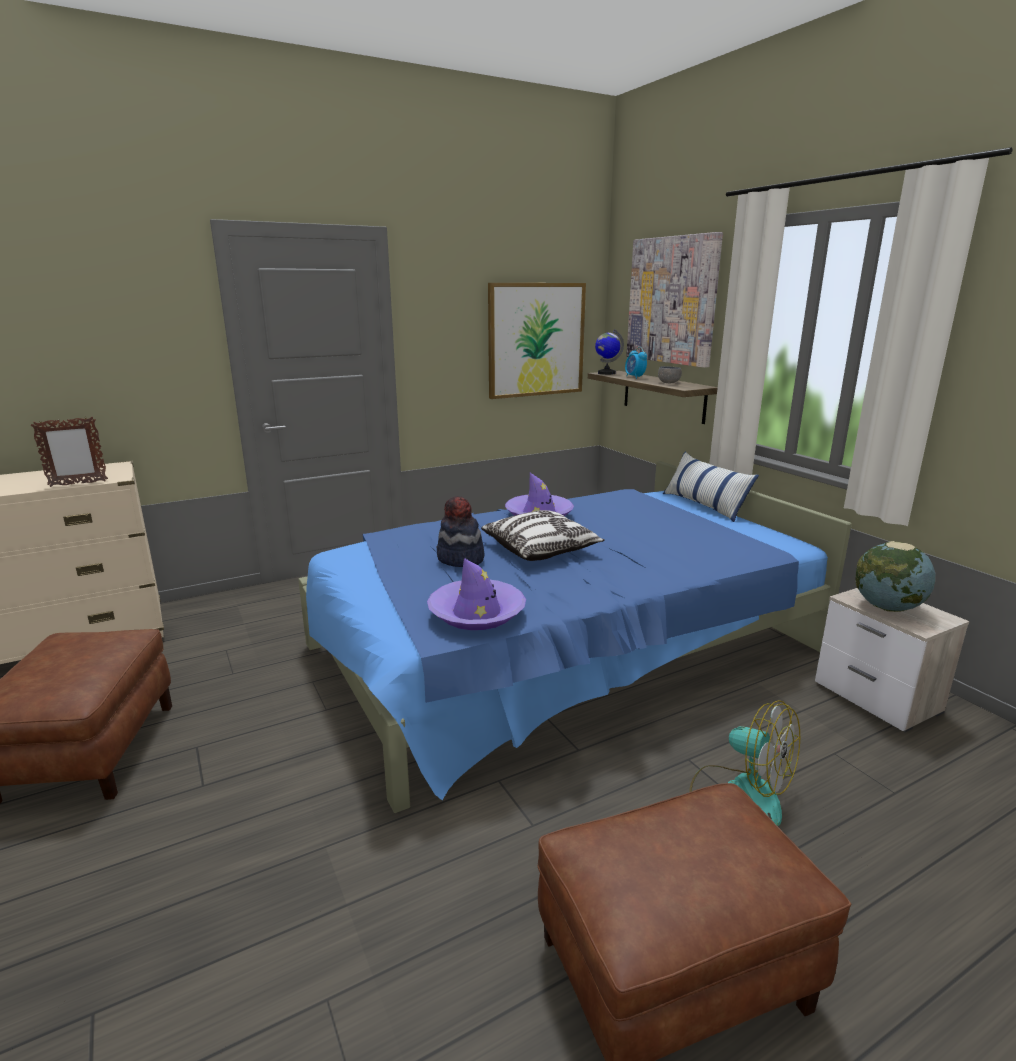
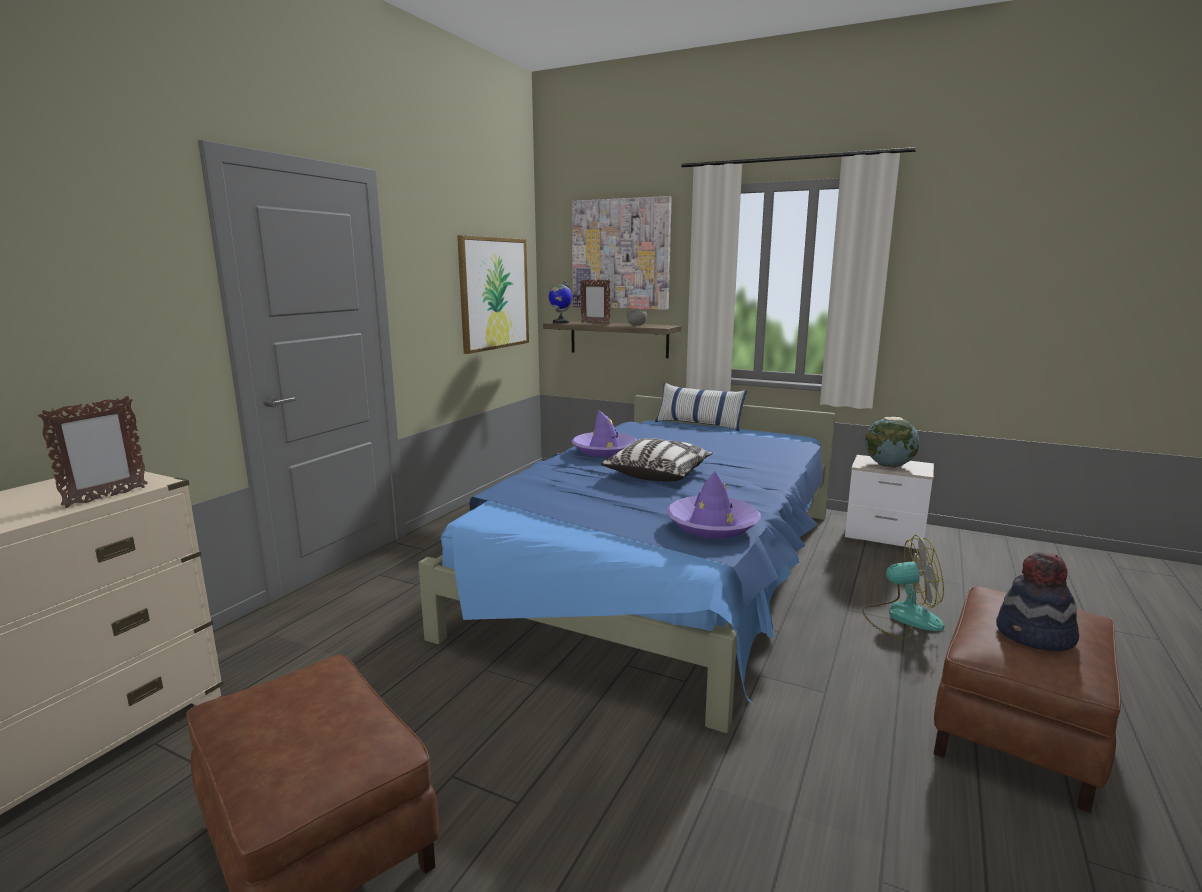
camera: 35 degrees left, 5 degrees down
hat [437,496,484,567] -> hat moved to [996,552,1079,651]
alarm clock [625,347,647,379] -> picture frame [580,279,611,325]

